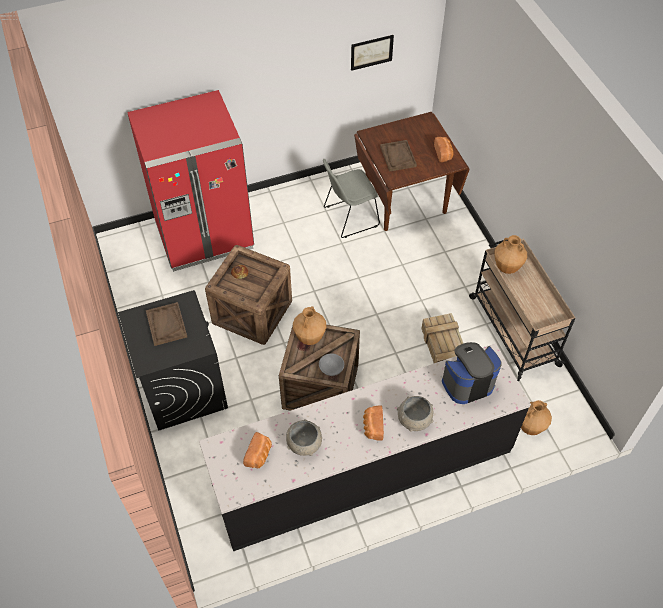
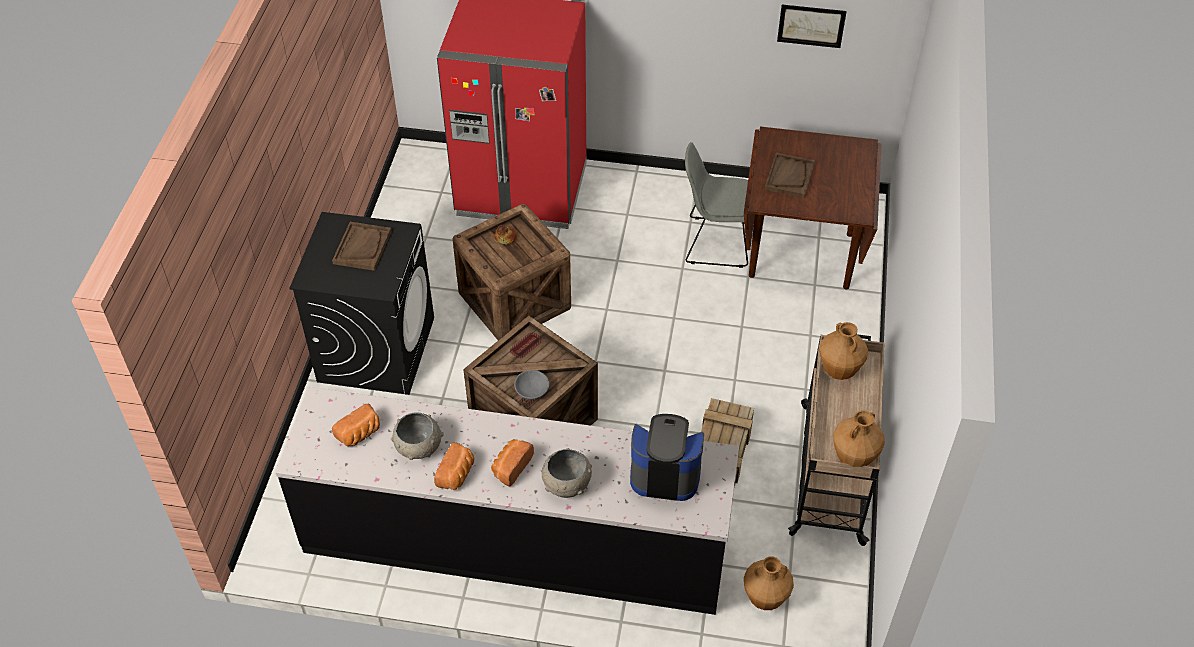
camera: 30 degrees right, 5 degrees down
brown vase [293,306,326,345] -> brown vase moved to [833,410,885,467]
bread [434,137,453,162] -> bread moved to [434,442,474,490]

